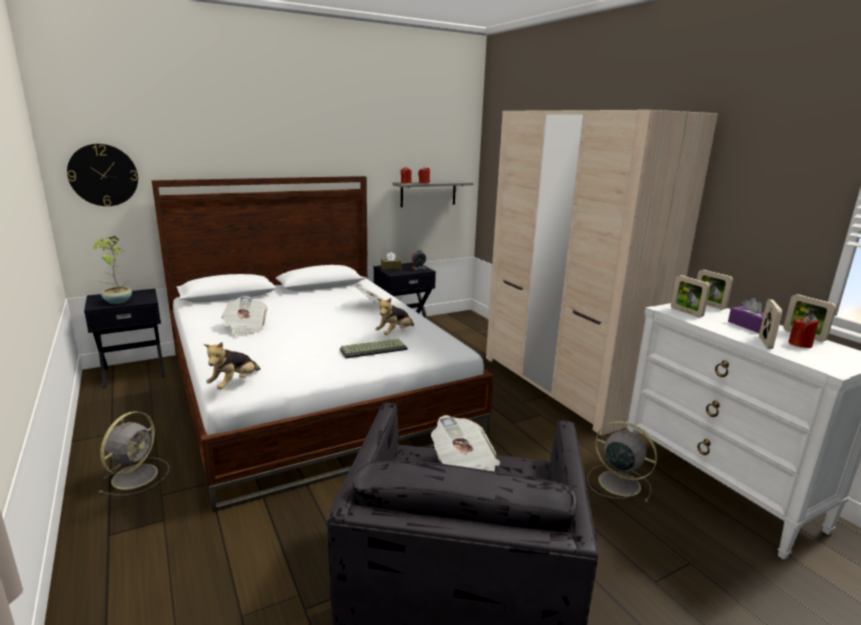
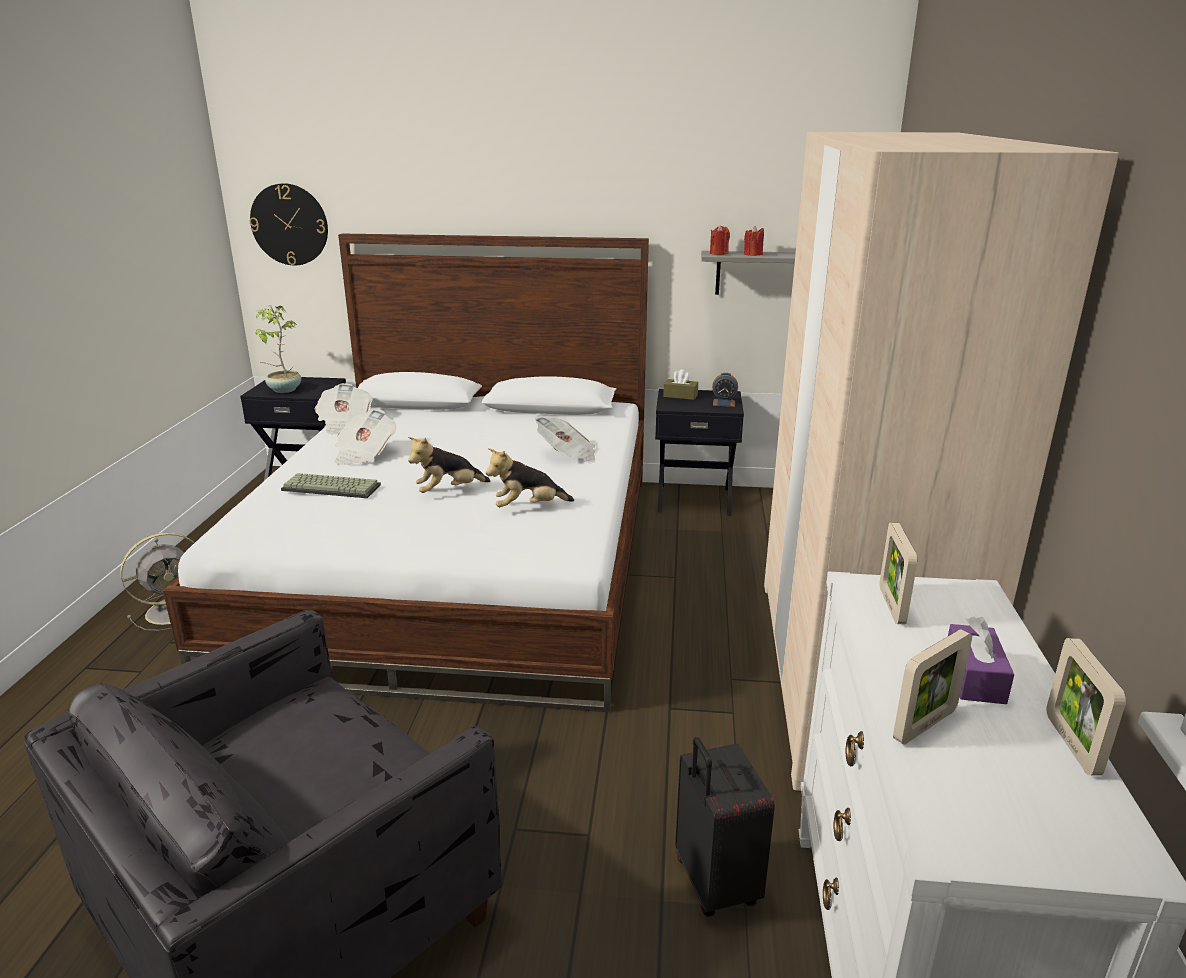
camera: 35 degrees right, 5 degrees up
plush toy [203,342,260,389] -> plush toy moved to [408,437,491,493]
keyboard [340,338,408,358] -> keyboard moved to [281,473,381,498]
newspaper [431,415,500,471] -> newspaper moved to [315,383,373,435]
grey fan [587,421,657,502] -> black suitcase [675,737,775,916]
picture frame [697,270,733,310] -> none
red candle [788,316,819,348] -> none

